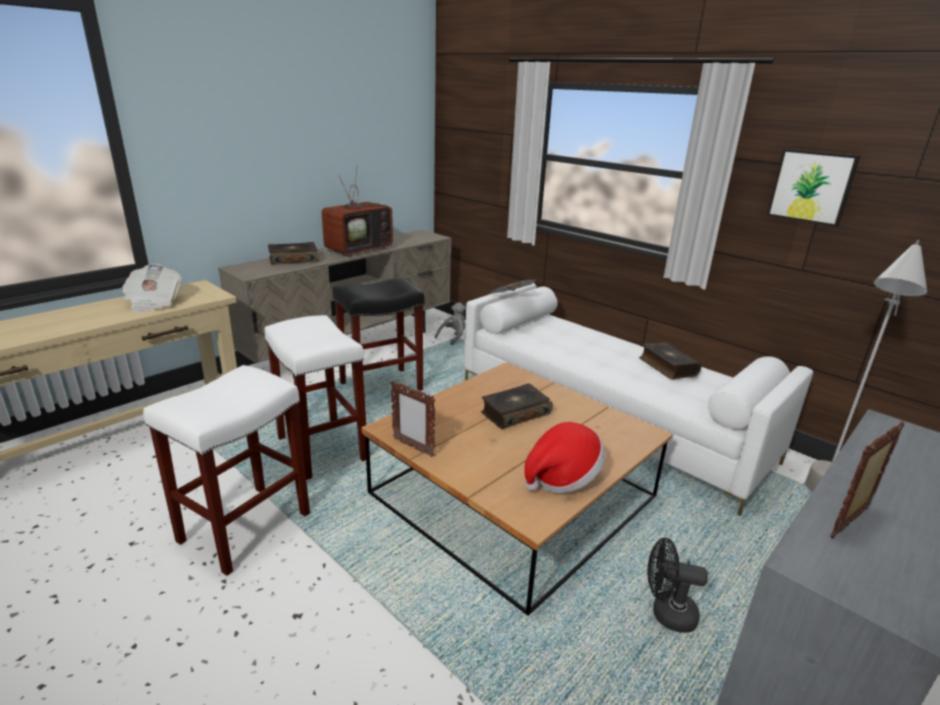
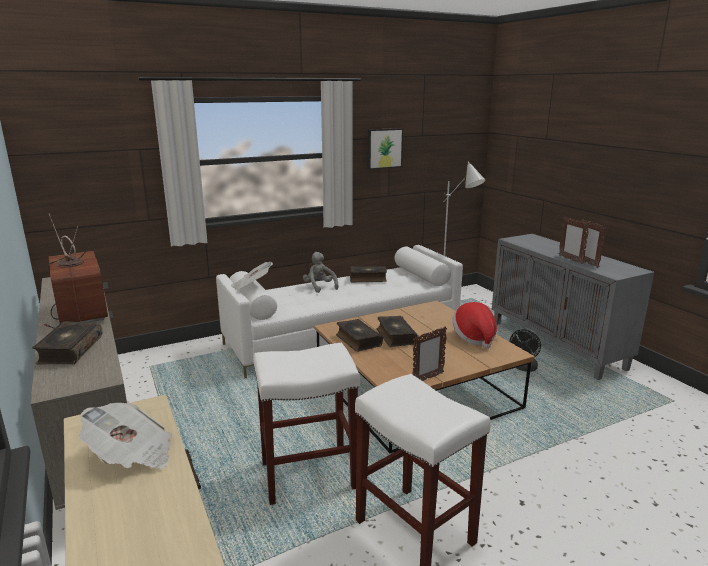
camera: 70 degrees left, 5 degrees down
black stool [333,278,425,391] -> none
grey plush toy [435,303,466,345] -> grey plush toy moved to [303,252,339,293]
none -> book [336,319,383,352]
none -> picture frame [559,217,590,264]

